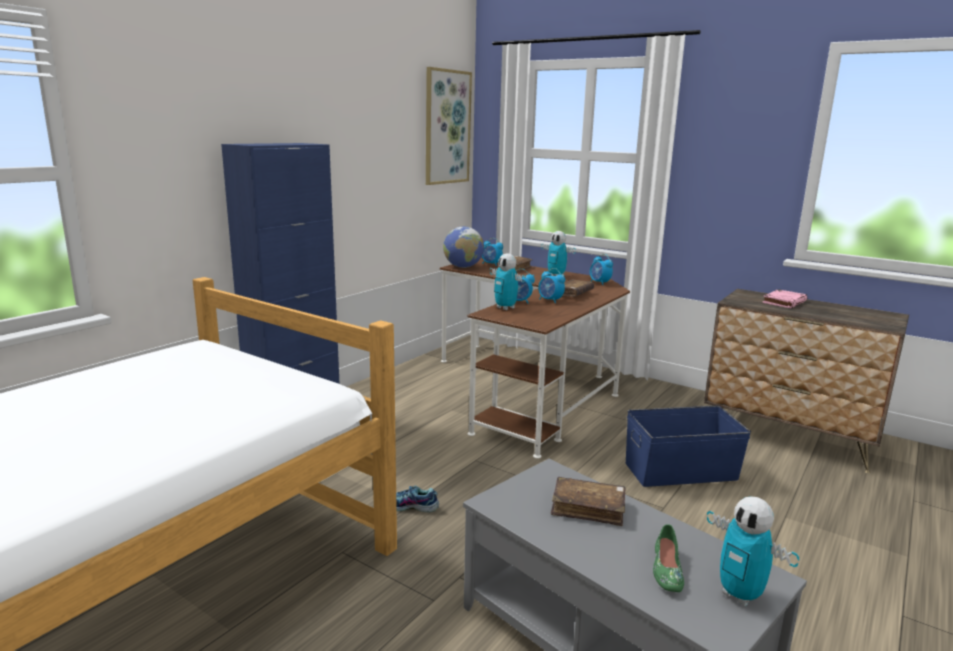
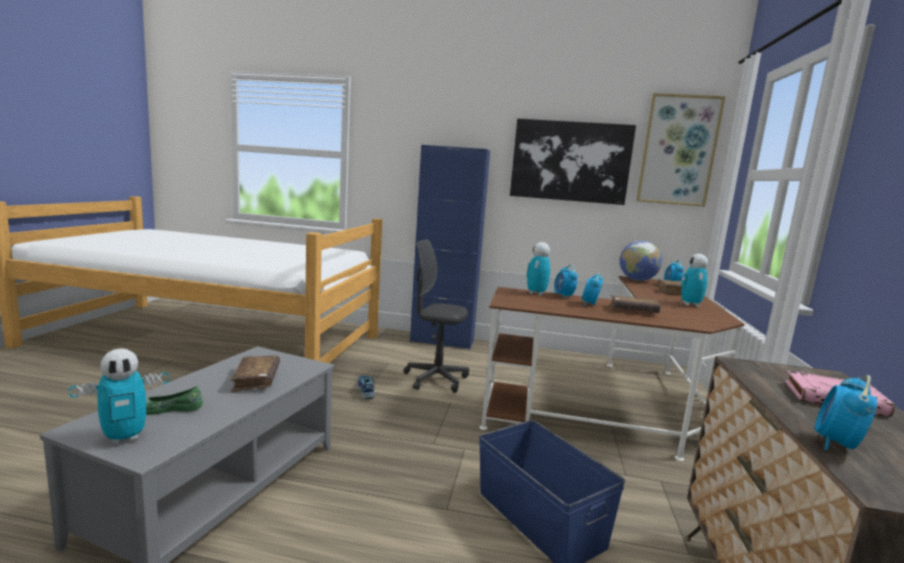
camera: 65 degrees right, 5 degrees down
alarm clock [590,254,613,285] -> alarm clock moved to [815,375,877,450]
toy robot [707,496,799,606] -> toy robot turned 150 degrees counterclockwise [69,348,169,445]
none -> grey office chair [404,239,469,393]
none -> picture [510,119,636,205]

